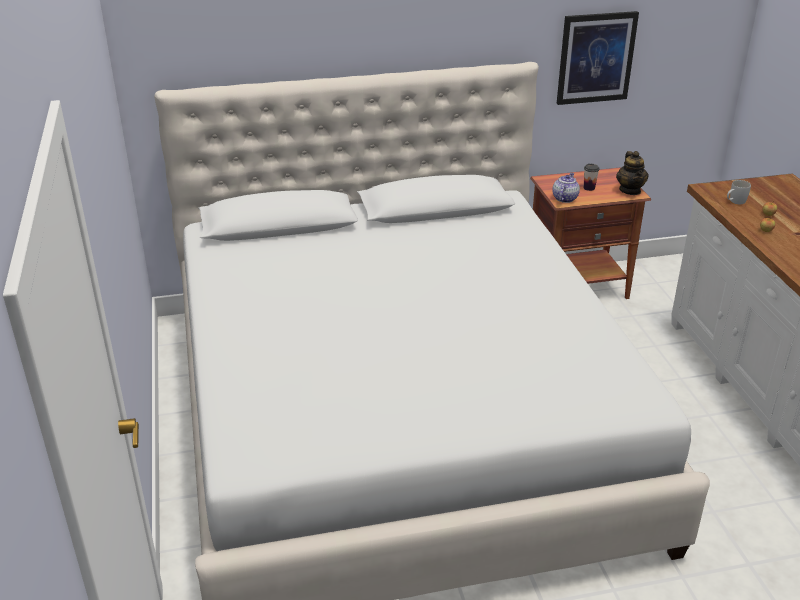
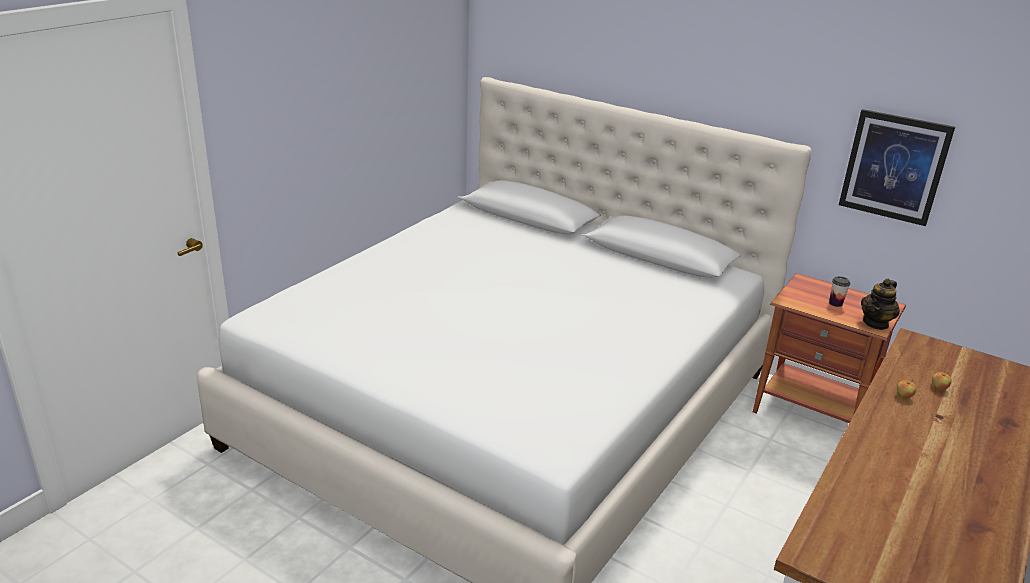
camera: 45 degrees right, 5 degrees down
teapot [552,173,580,203] -> none
white mug [727,180,751,204] -> none

